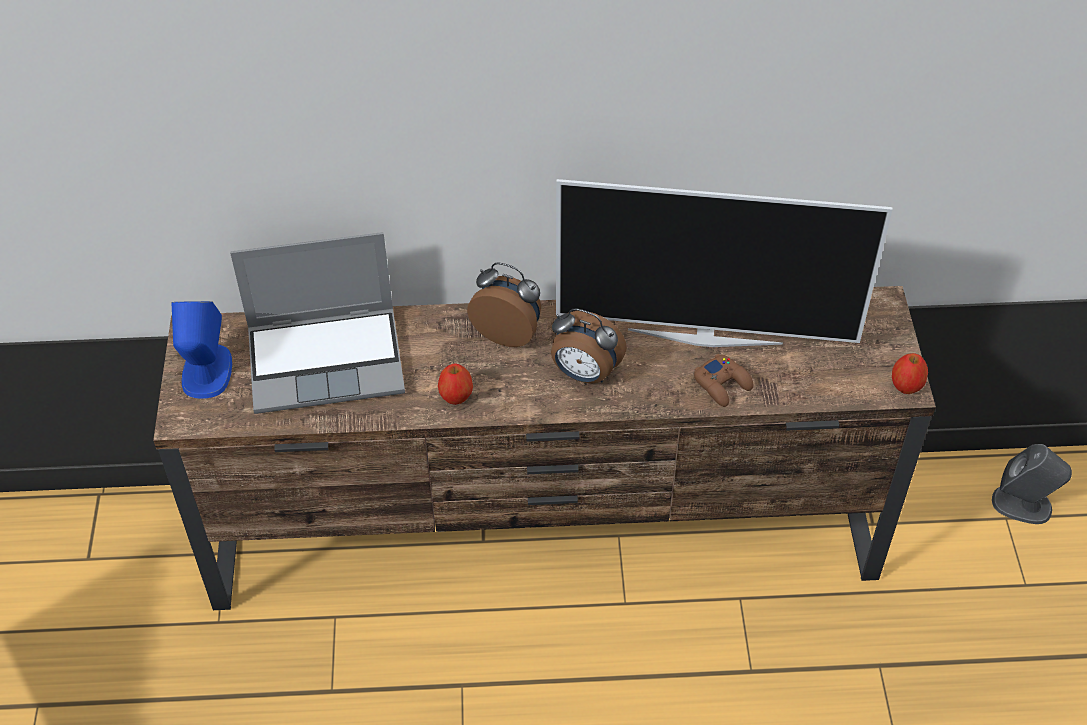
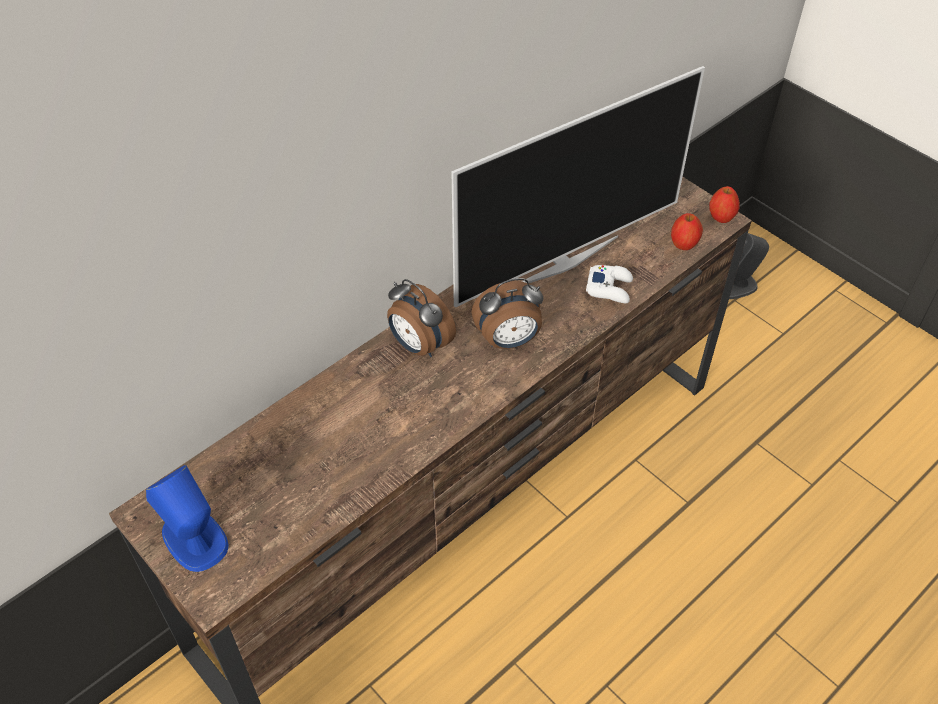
camera: 40 degrees left, 0 degrees up
laptop [230,232,405,414] -> none
apple [438,363,473,405] -> apple moved to [671,213,703,250]
alarm clock [467,262,541,347] -> alarm clock turned 120 degrees counterclockwise [387,279,456,357]
brown game controller [694,354,753,407] -> white game controller [586,265,633,303]

